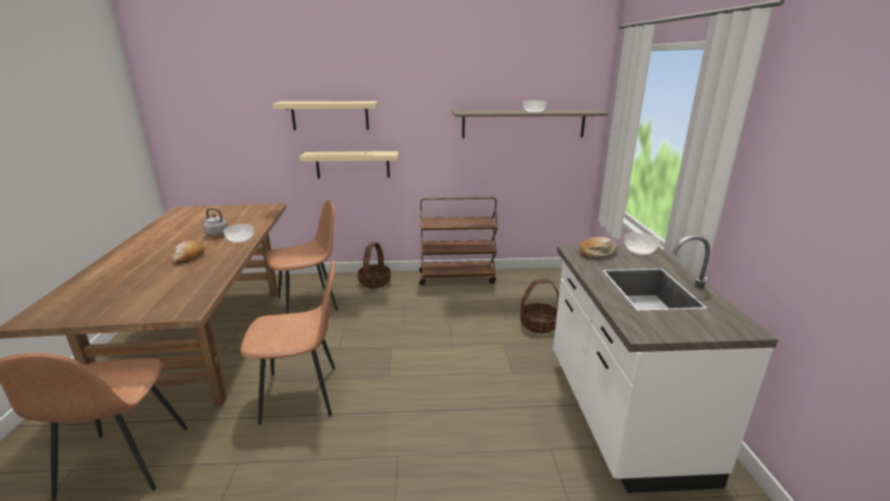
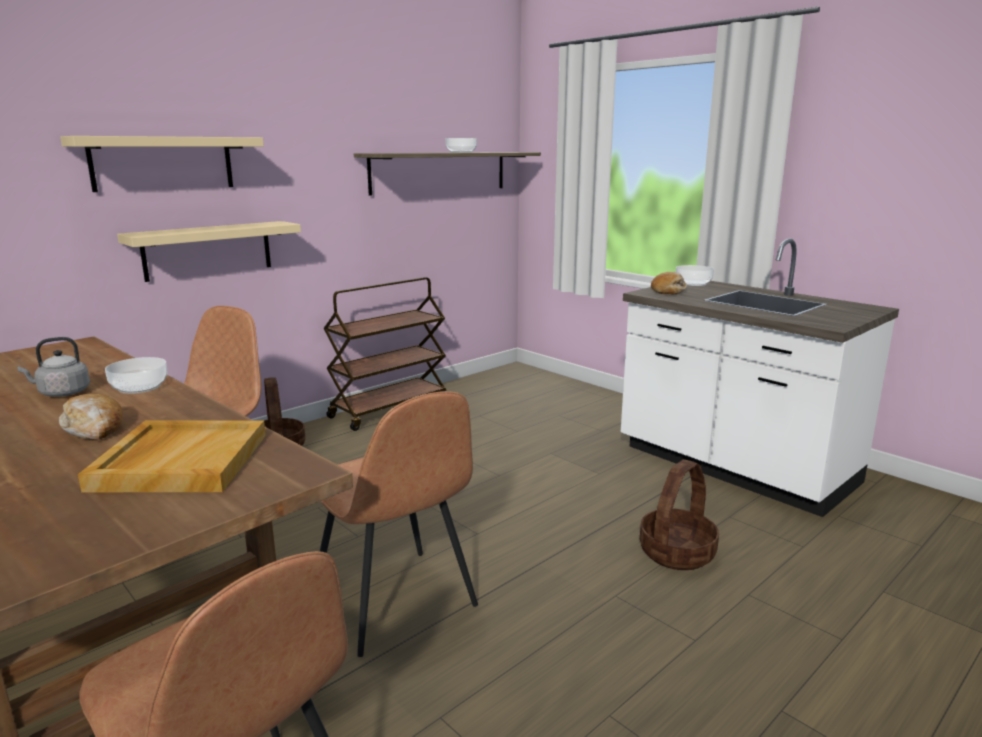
camera: 40 degrees left, 5 degrees down
brown chair [241,259,336,425] -> brown chair turned 105 degrees clockwise [320,391,478,657]
basket [520,279,559,333] -> basket moved to [640,459,719,570]
none -> beige tray [78,420,266,492]

